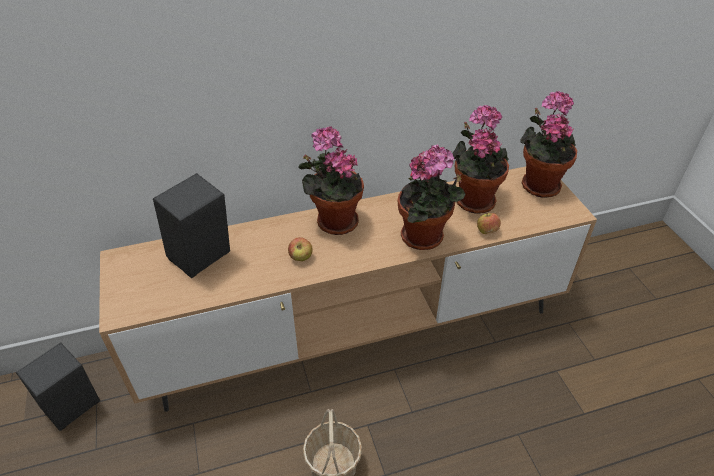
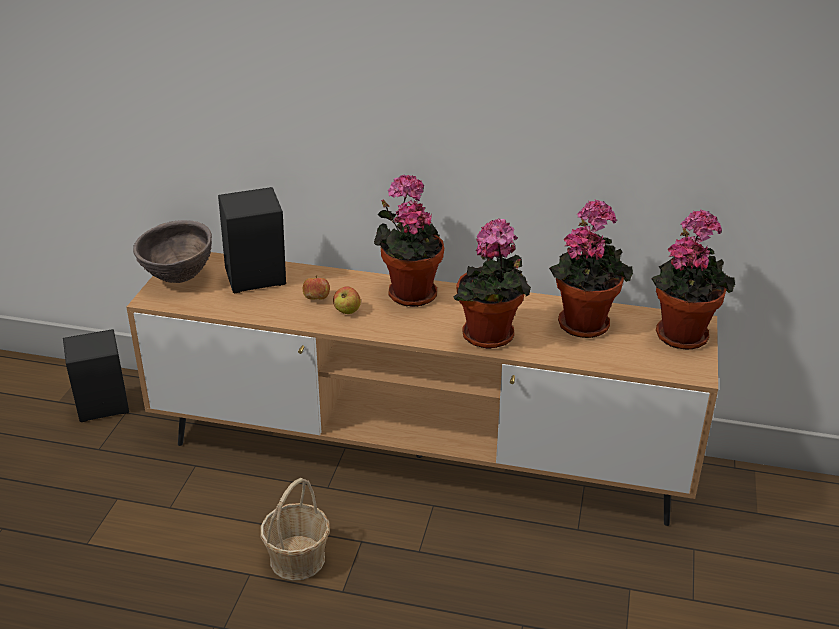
camera: 30 degrees right, 10 degrees down
apple [477,213,501,234] -> apple moved to [303,275,330,300]
none -> brown bowl [133,220,212,283]

